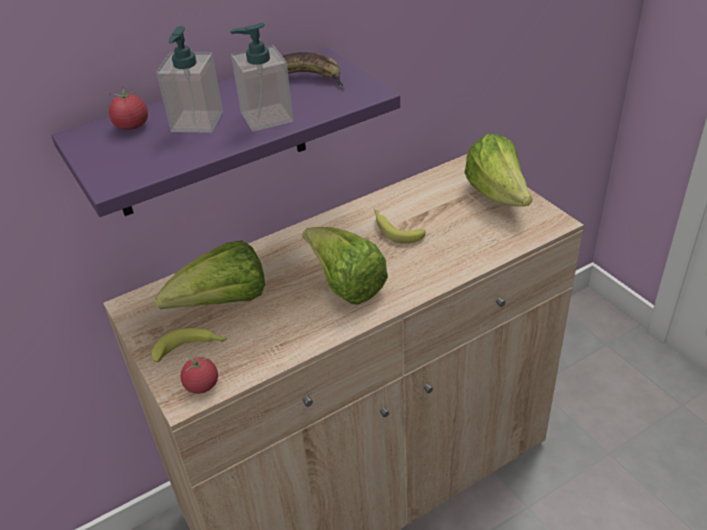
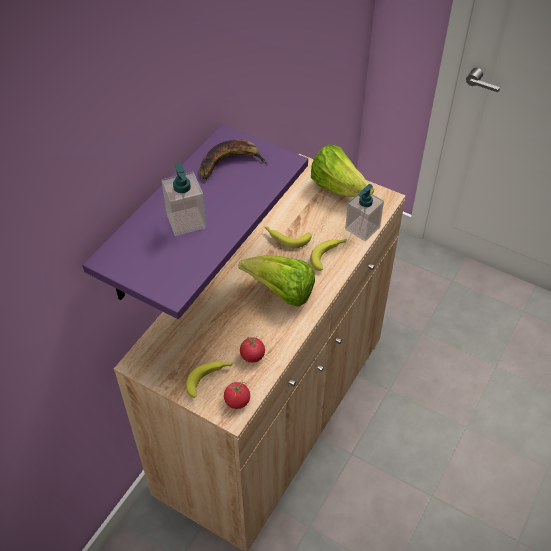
camera: 30 degrees left, 10 degrees up
tomato [109,86,148,130] -> tomato moved to [240,336,265,363]
lettuce [155,240,265,309] -> none
soap dispenser [230,23,294,132] -> soap dispenser moved to [345,184,384,241]
none -> banana [310,239,347,271]

